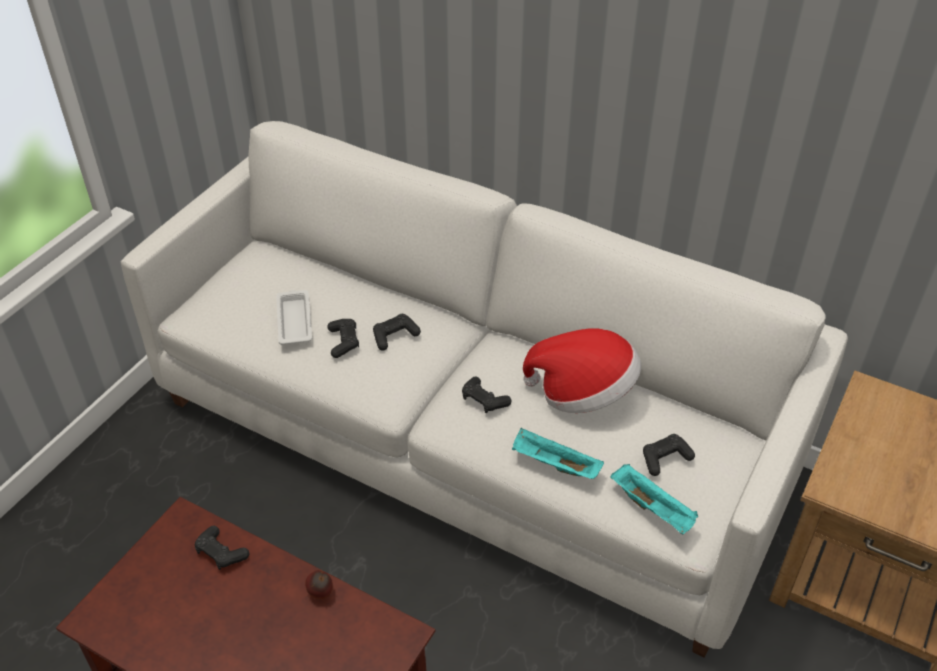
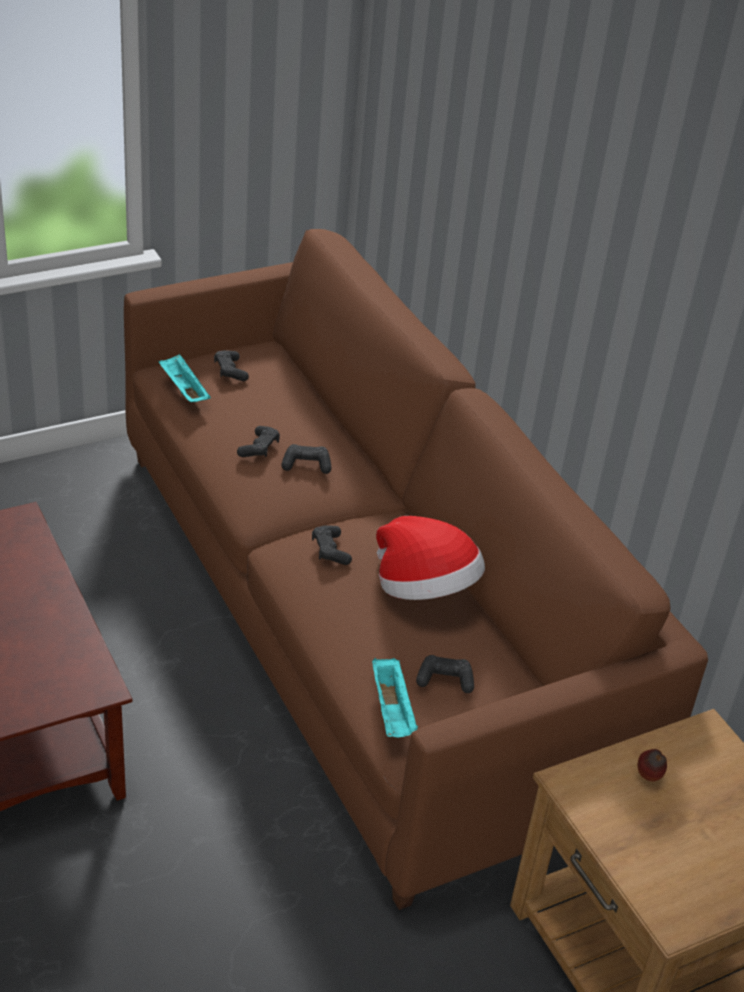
camera: 30 degrees right, 5 degrees down
white sofa [121,121,848,657] -> brown sofa [124,229,708,910]
black game controller [195,526,249,570] -> black game controller moved to [214,350,249,381]
white tray [276,290,312,345] -> none
apple [305,570,333,599] -> apple moved to [638,749,667,781]
turquoise tray [512,428,604,479] -> turquoise tray moved to [159,354,211,402]

